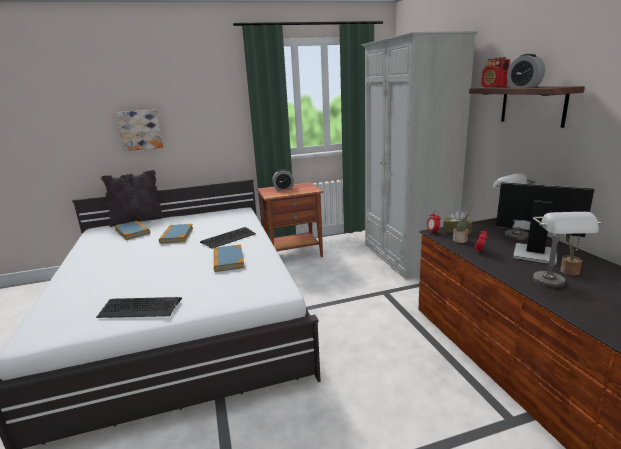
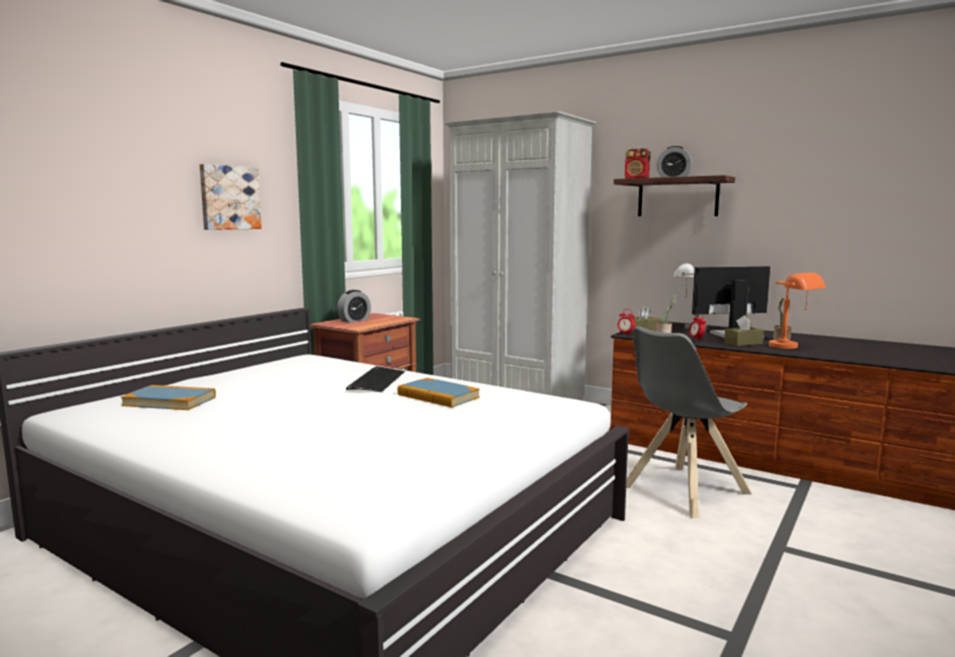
camera: 40 degrees left, 10 degrees down
keyboard [96,297,182,318] -> none
black pillow [101,170,164,227] -> none
picture [116,110,163,151] -> picture moved to [200,164,262,230]
book [159,224,193,244] -> none
grey table lamp [533,212,601,288] -> orange table lamp [769,272,825,349]
none -> grey chair [626,326,752,518]
none -> brown tissue box [724,315,764,346]

